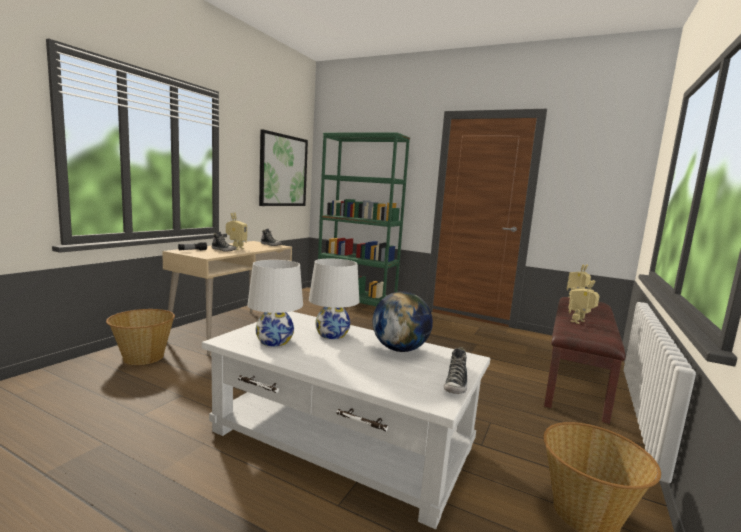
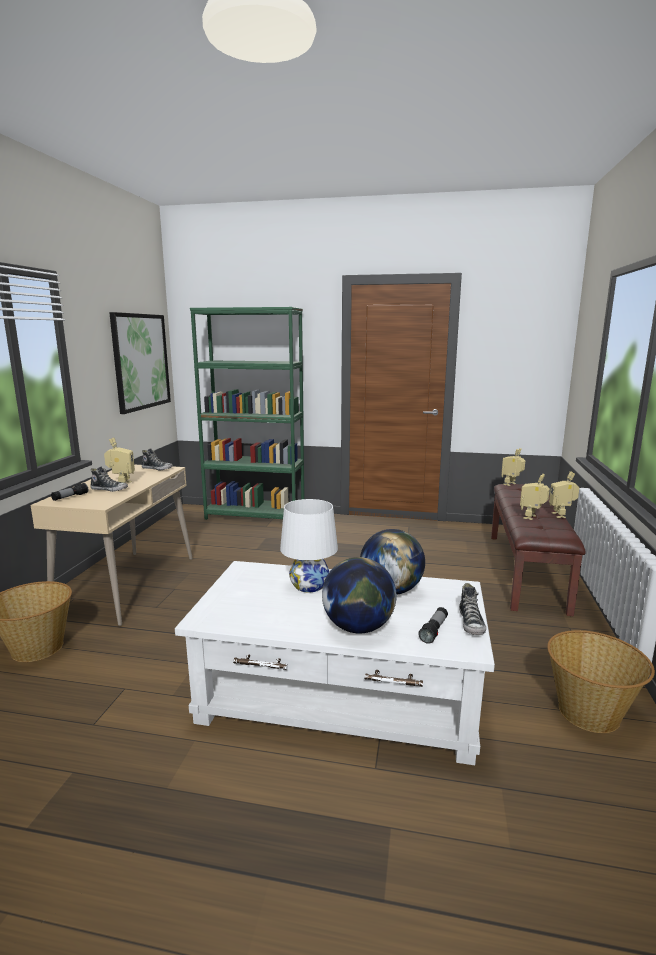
camera: 15 degrees left, 5 degrees up
white table lamp [247,260,303,346] -> none
none -> globe [322,557,397,633]
none -> flashlight [418,607,448,644]
none -> toy robot [549,471,580,518]

